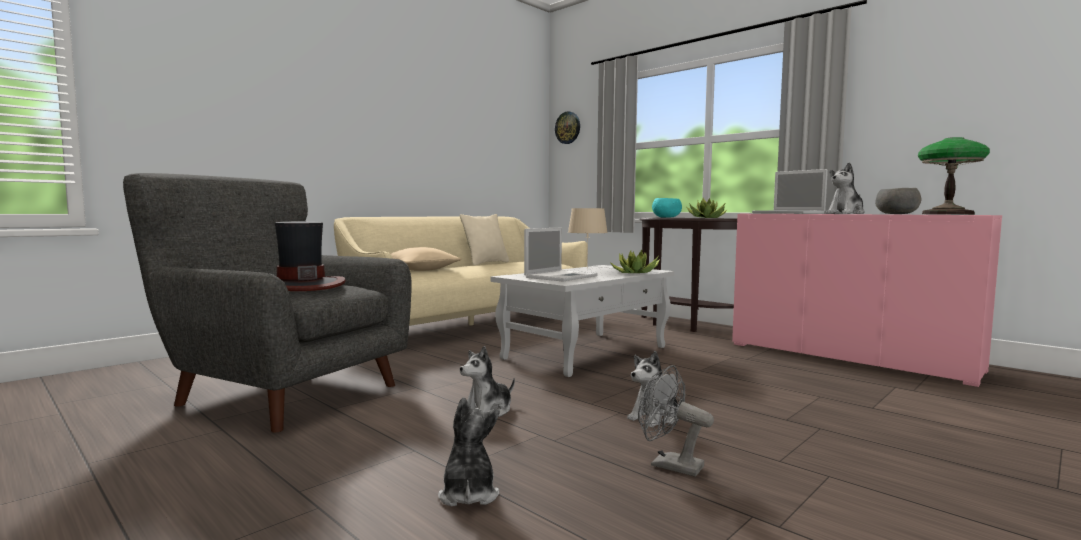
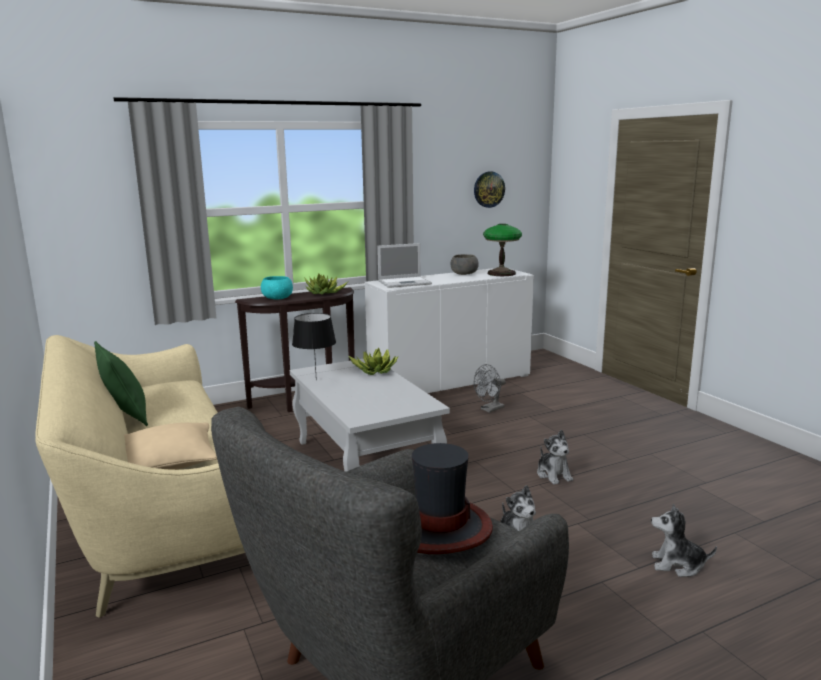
camera: 70 degrees left, 10 degrees up
beige pillow [460,214,509,266] -> green pillow [94,341,148,426]
laptop [524,228,598,281] -> none
wall clock [555,111,580,144] -> wall clock moved to [474,172,505,208]
beige table lamp [568,208,608,265] -> black table lamp [292,313,336,381]
grey fan [638,365,714,477] -> grey fan moved to [474,364,506,413]
pink cabinet [732,214,1002,387] -> white cabinet [365,268,534,393]
plush toy [826,162,865,214] -> none

